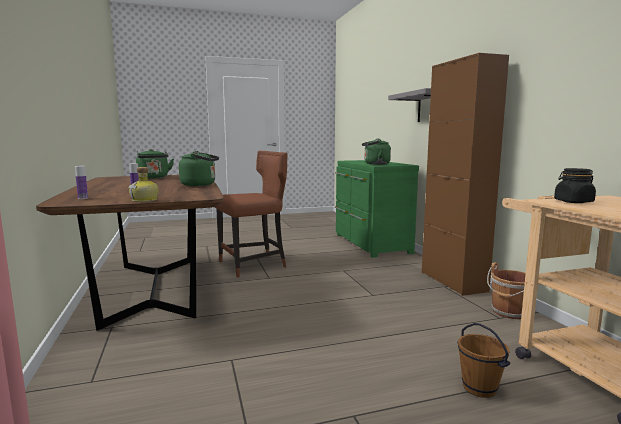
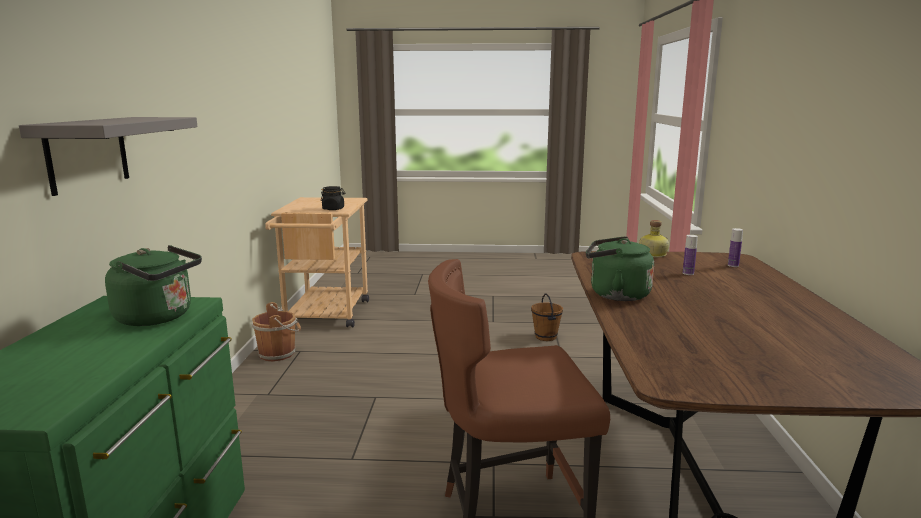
camera: 160 degrees left, 5 degrees up
green kettle [136,149,174,179] -> none
brown cabinet [422,53,509,296] -> none
brown bucket [457,323,510,398] -> brown bucket moved to [531,293,563,341]

